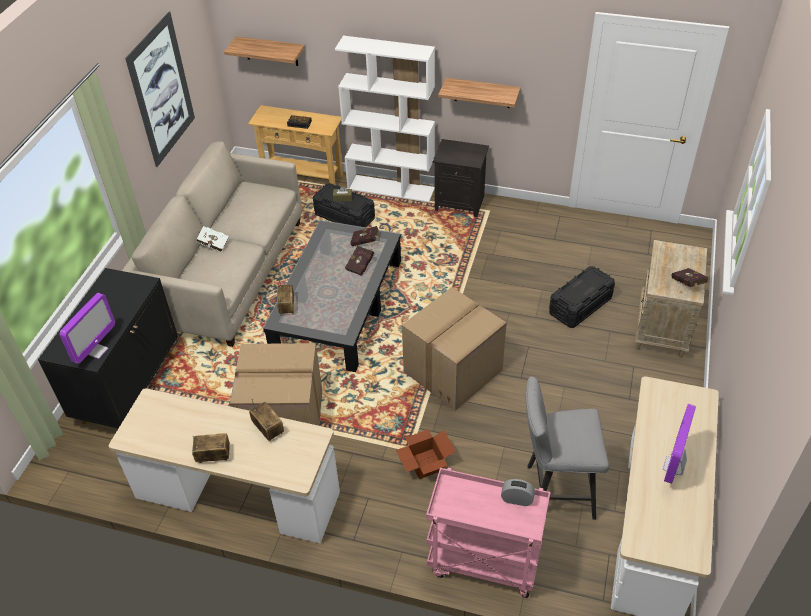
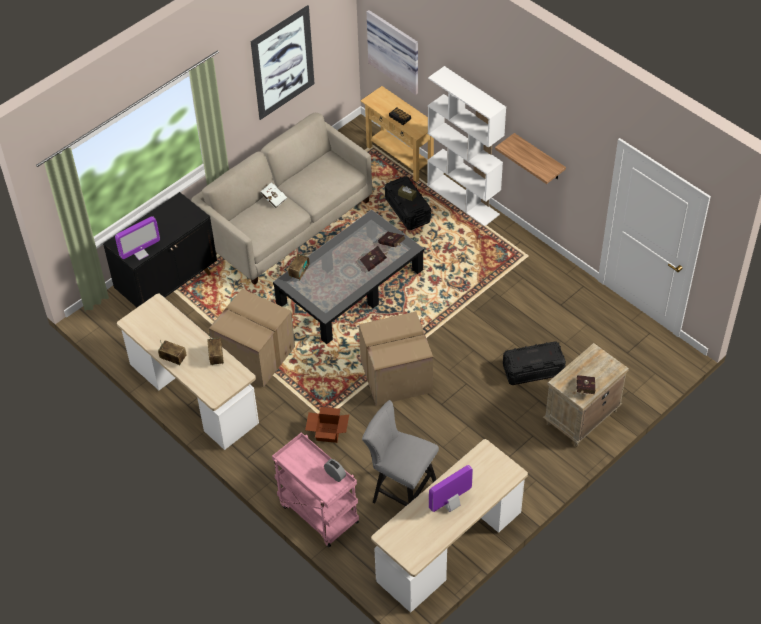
camera: 30 degrees right, 5 degrees up
shelf [224,36,305,66] -> picture [367,10,418,95]
black nightstand [433,139,489,217] -> none

